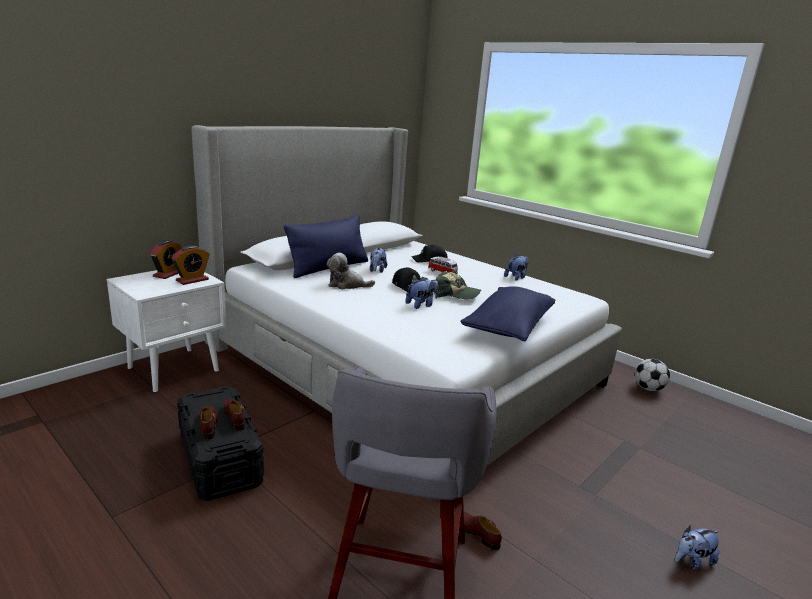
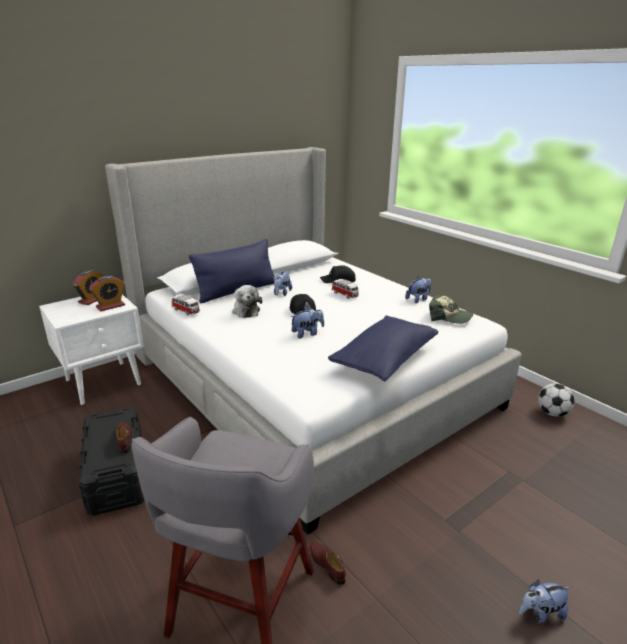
camera: 10 degrees right, 5 degrees up
brown shoe [199,405,218,439] -> none
plush toy [327,253,375,289] -> plush toy turned 120 degrees counterclockwise [232,285,262,318]
cap [436,272,481,299] -> cap moved to [429,295,474,324]
none -> toy car [172,294,200,315]

